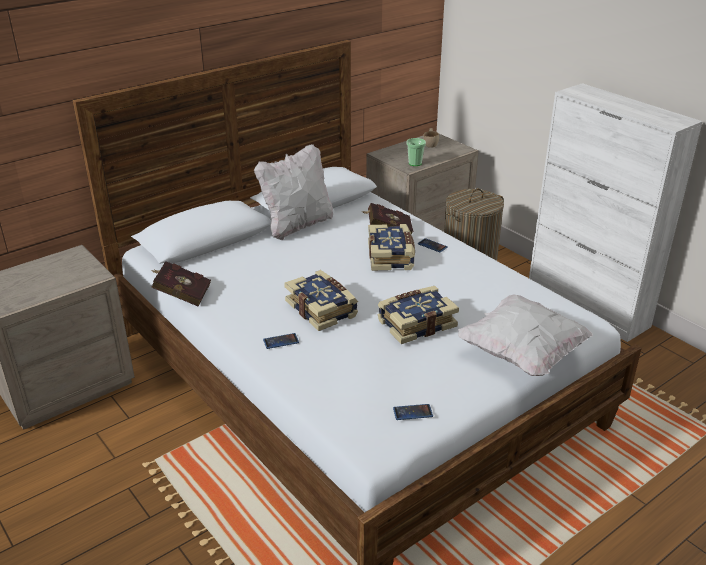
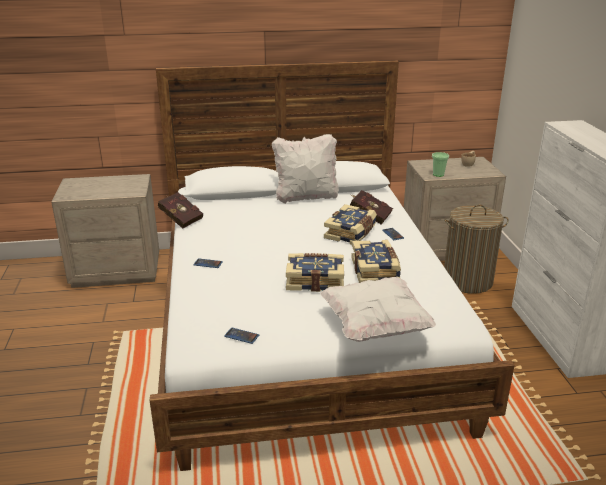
camera: 30 degrees right, 5 degrees down
book [284,270,358,331] -> book moved to [351,240,401,283]

